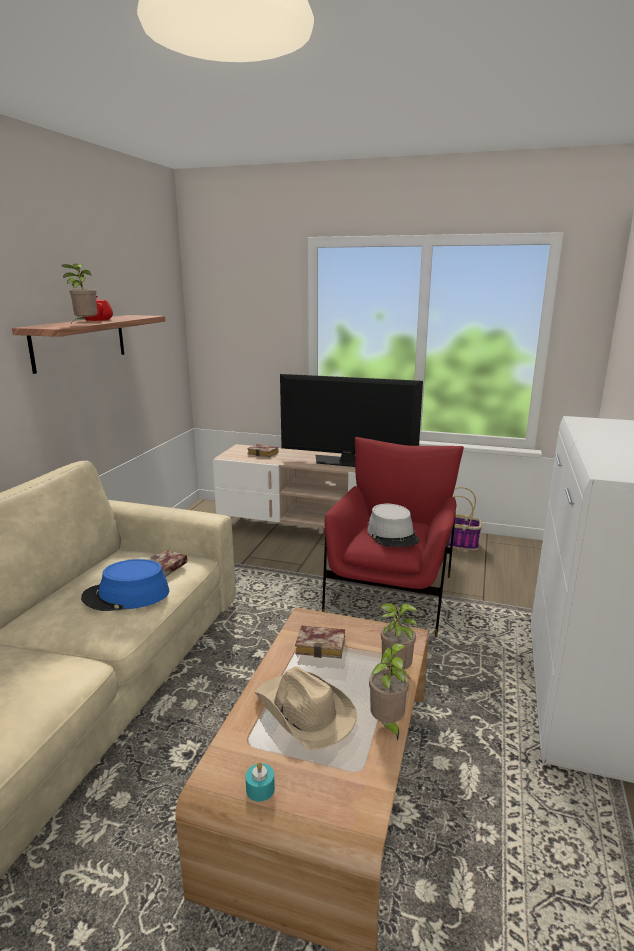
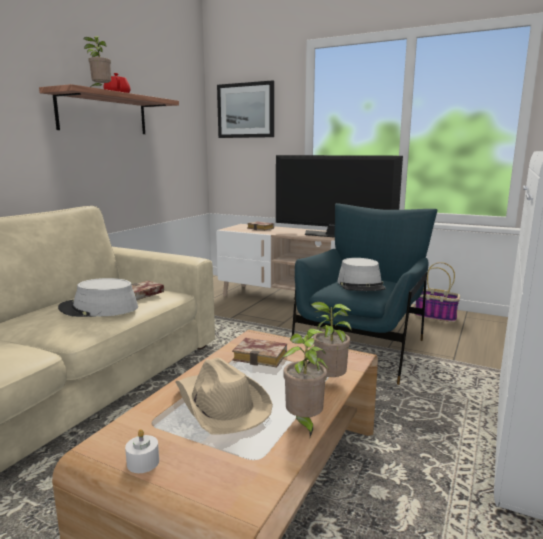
camera: 10 degrees right, 5 degrees down
blue hat [81,559,169,611] -> grey hat [58,278,138,317]
turquoise candle [246,762,275,802] -> white candle [125,429,159,473]
red armchair [322,437,464,637] -> blue armchair [292,203,437,385]
none -> picture [217,80,274,138]

